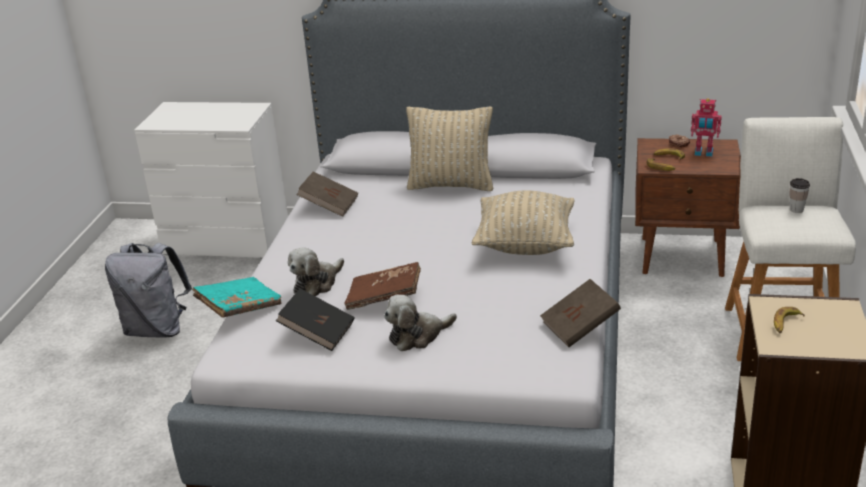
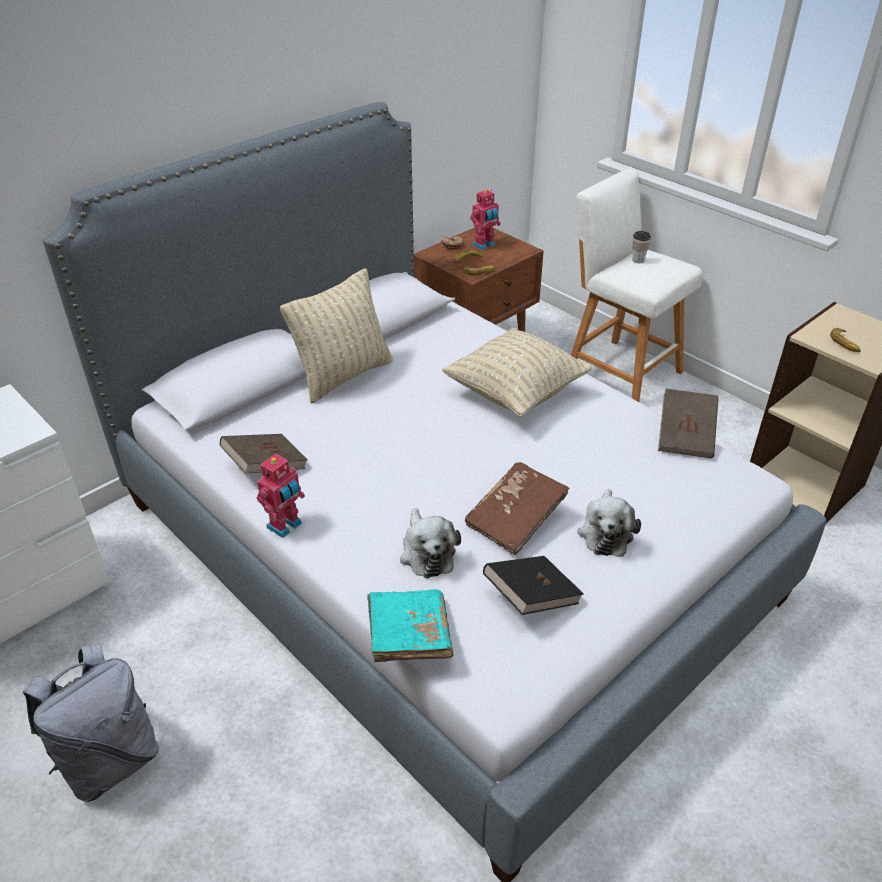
camera: 55 degrees left, 10 degrees up
none -> toy robot [256,454,305,538]

